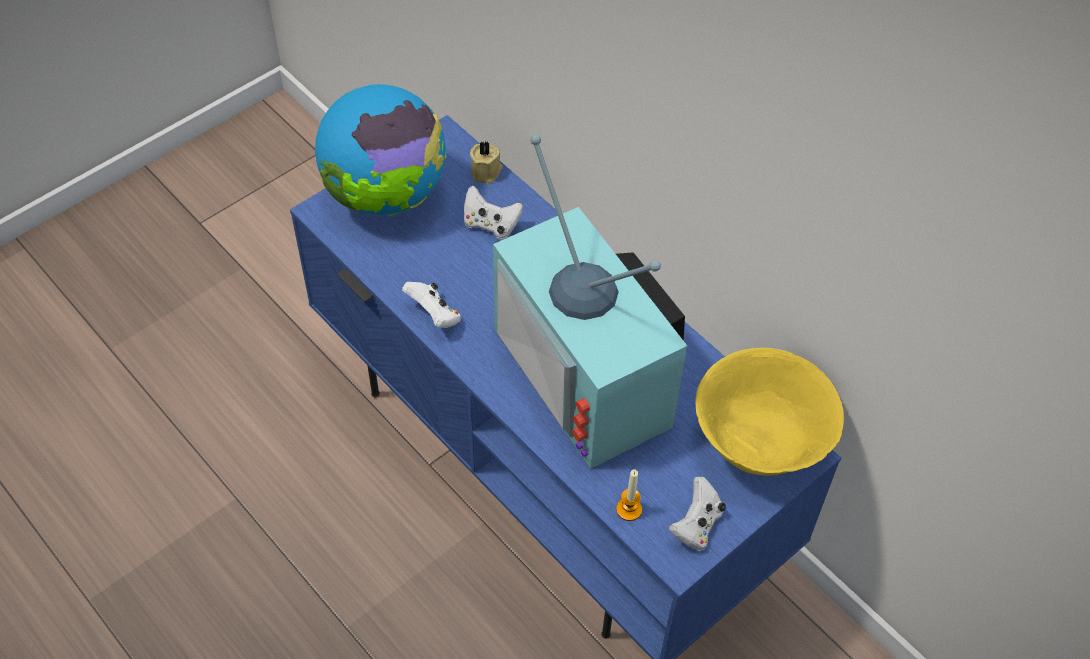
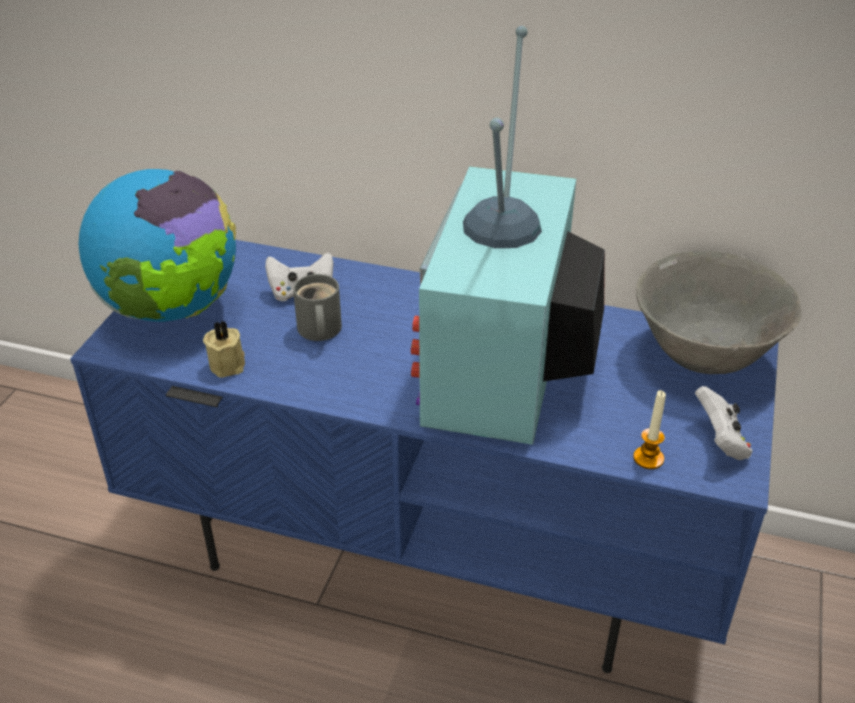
camera: 30 degrees left, 15 degrees down
white game controller [402,282,461,328] -> none
beige candle [470,141,503,184] -> beige candle moved to [203,320,245,378]
television [493,135,687,469] -> television turned 75 degrees clockwise [411,26,605,445]
yellow bowl [695,348,844,476] -> grey bowl [636,251,802,374]
none -> grey mug [293,274,342,341]

